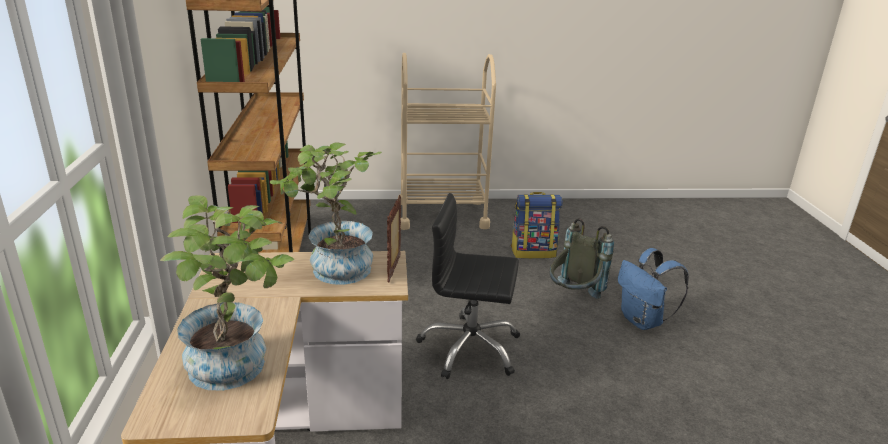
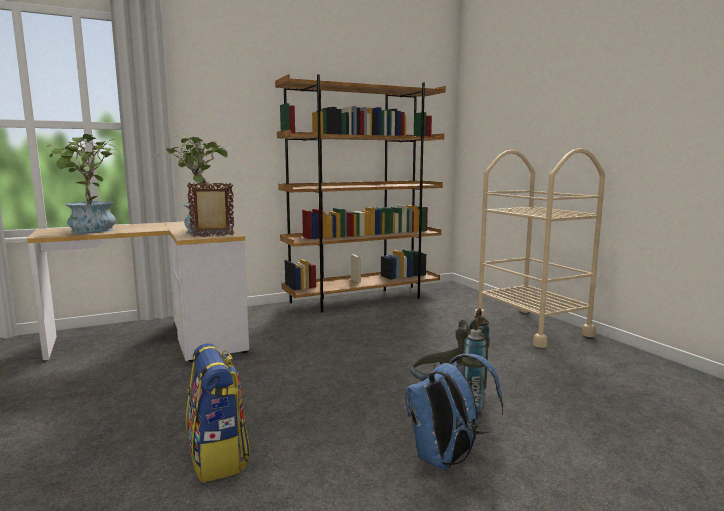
camera: 70 degrees right, 15 degrees down
black office chair [416,193,520,379] -> none
backpack [511,192,563,259] -> backpack moved to [186,343,251,483]

